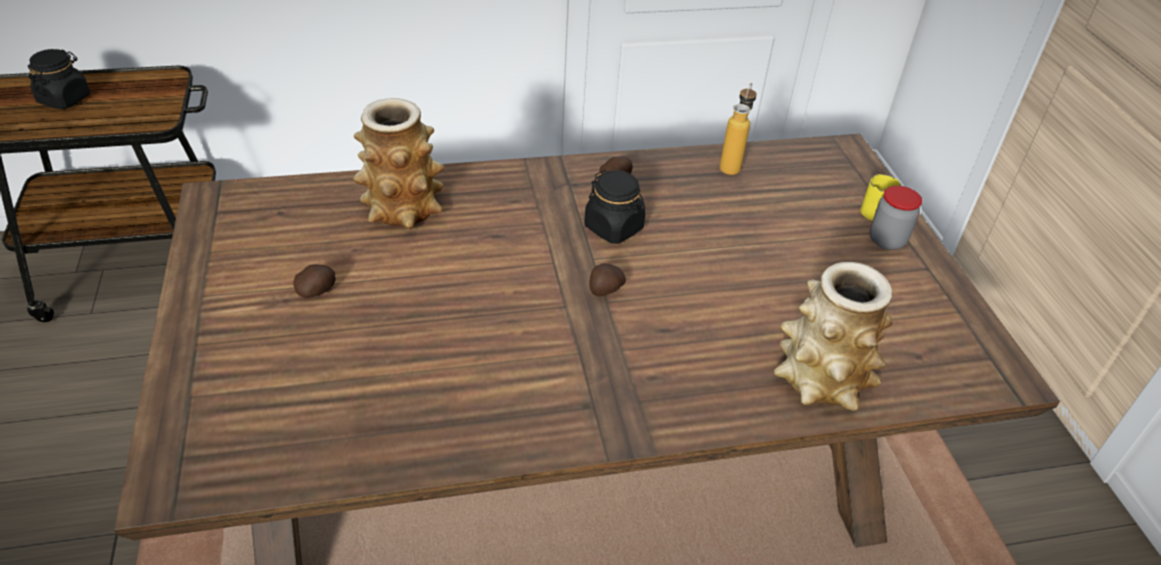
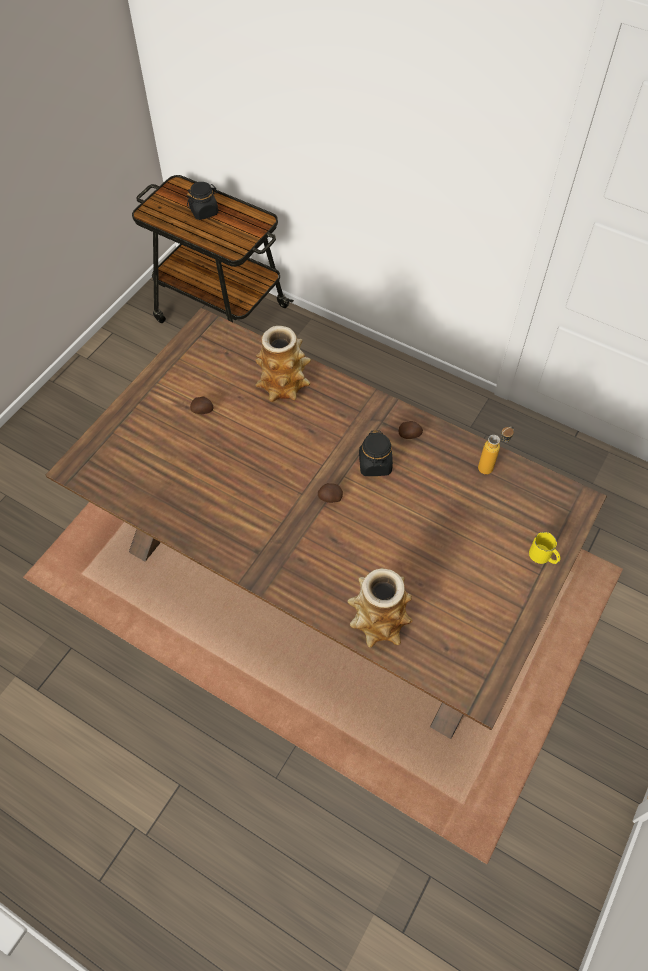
camera: 45 degrees right, 15 degrees up
jar [870,186,922,250] -> none

